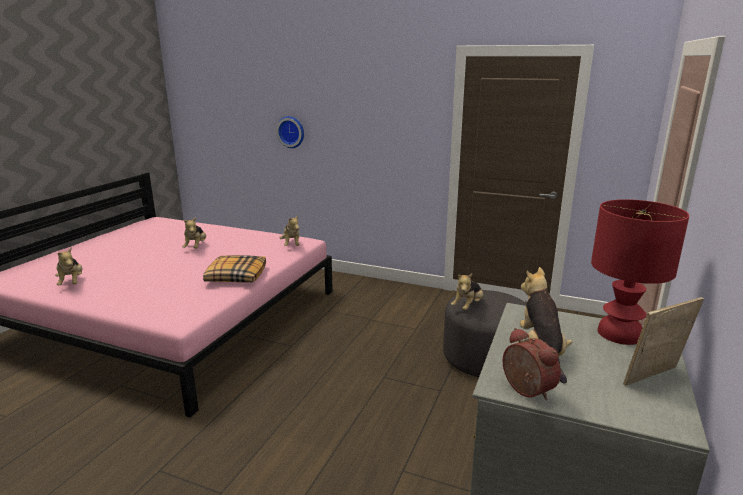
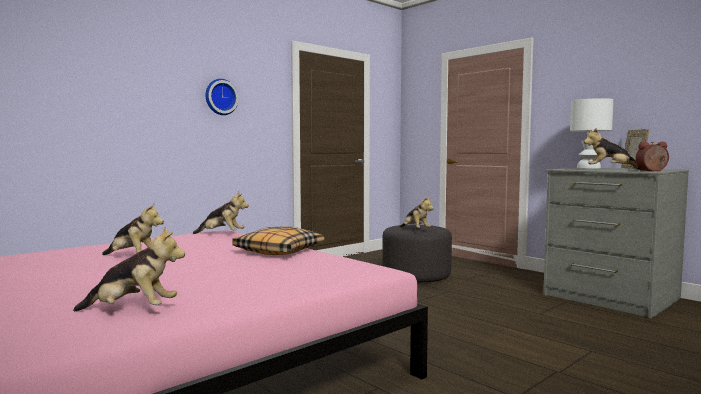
camera: 65 degrees left, 15 degrees down
wall clock [276,116,304,148] -> wall clock moved to [205,79,239,115]
red table lamp [591,199,689,345] -> white table lamp [570,98,614,169]

